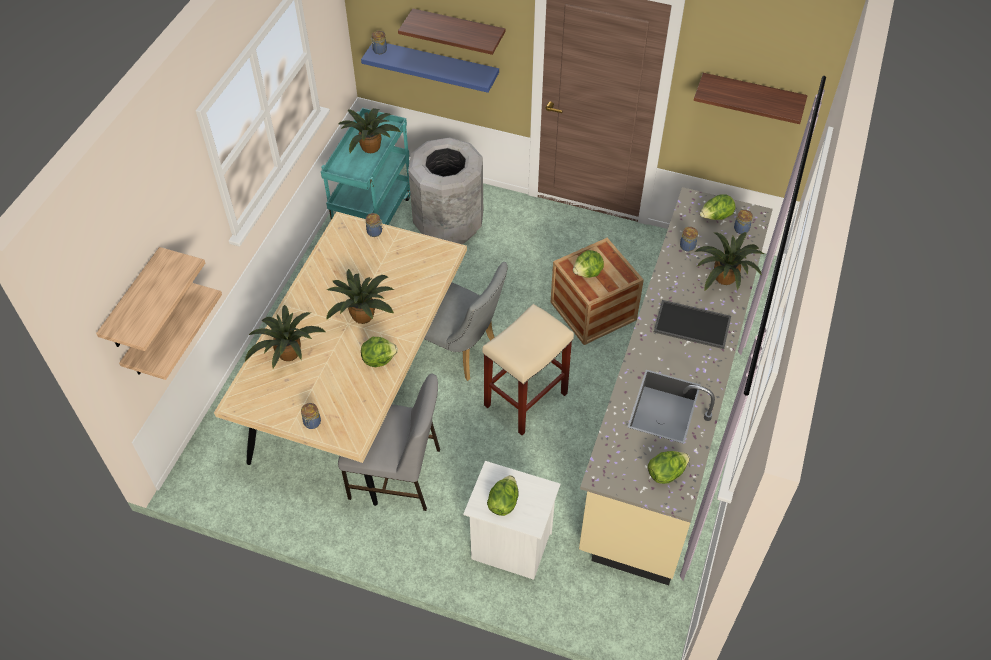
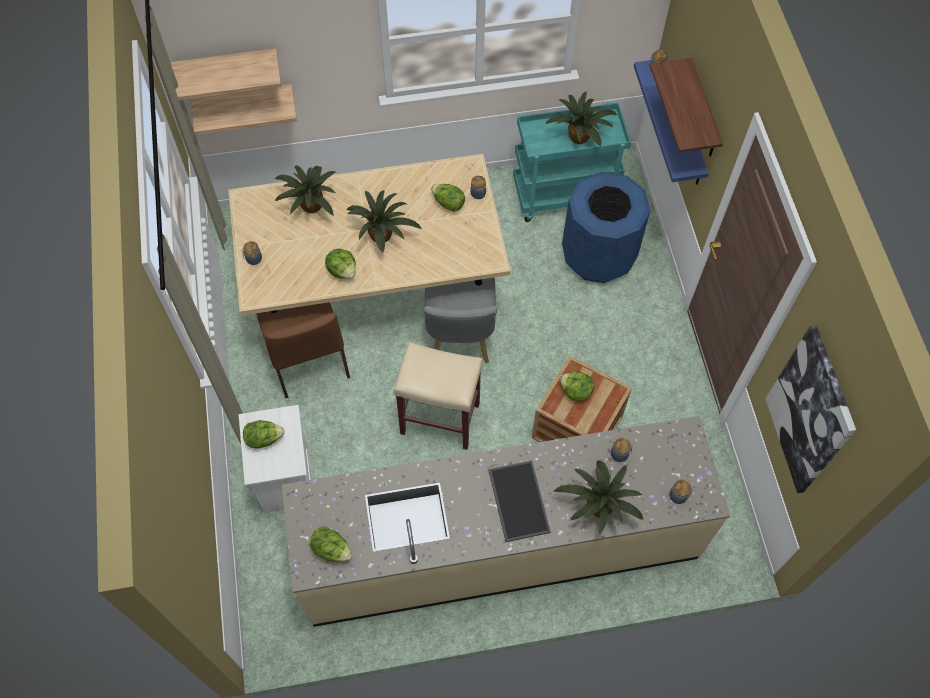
camera: 60 degrees right, 10 degrees up
grey chair [338,374,440,511] -> brown chair [256,302,350,398]
grey trash can [408,137,483,244] -> blue trash can [562,172,650,283]
shelf [694,73,808,124] -> picture [765,325,856,493]
lettuce [700,194,735,220] -> lettuce moved to [431,184,465,212]

